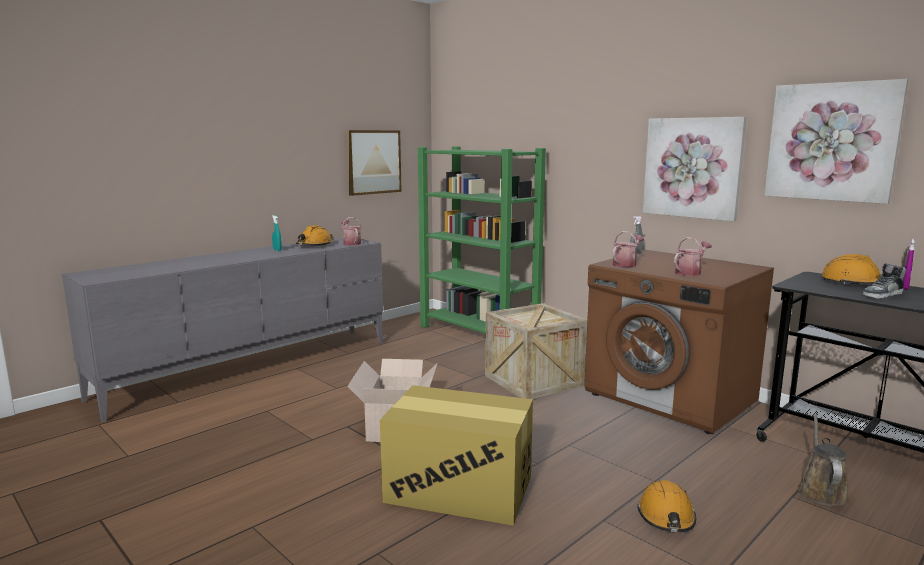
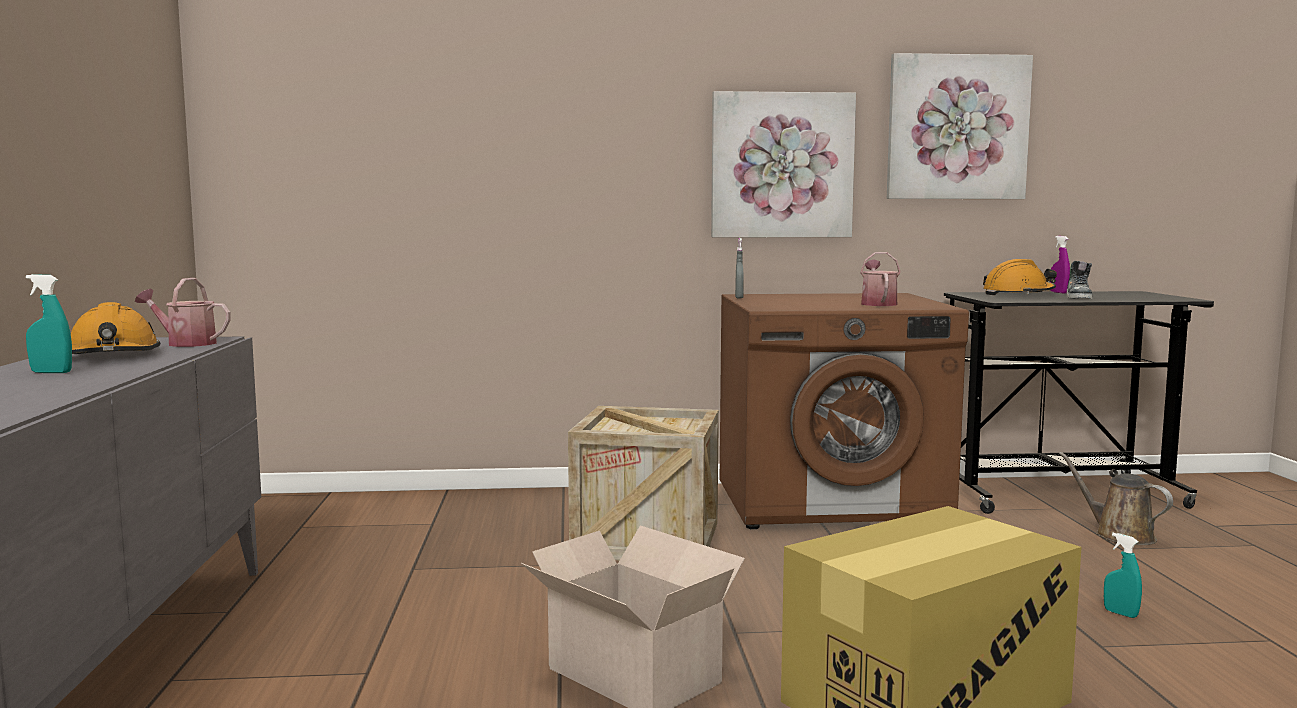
camera: 50 degrees left, 5 degrees down
picture [346,130,402,196] -> none
green bookcase [418,146,546,334] -> none
watering can [612,231,644,267] -> none
orange hard hat [637,480,696,532] -> turquoise spray bottle [1104,533,1142,618]

